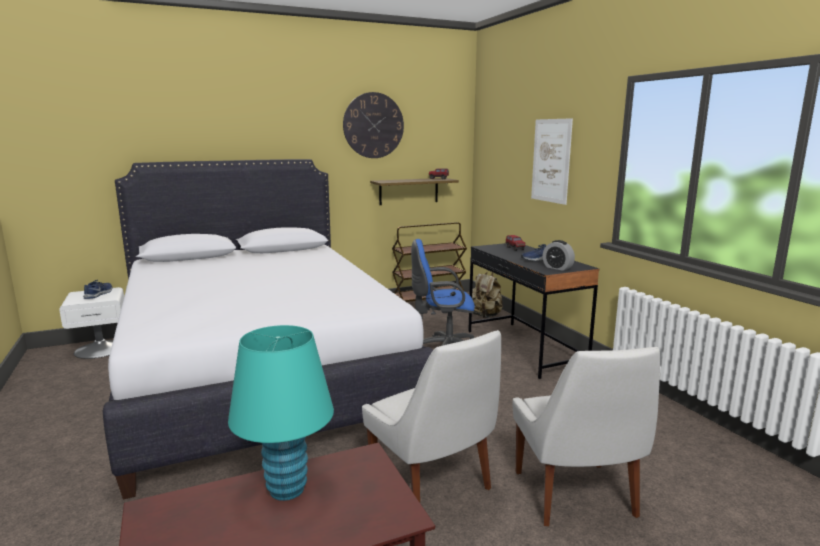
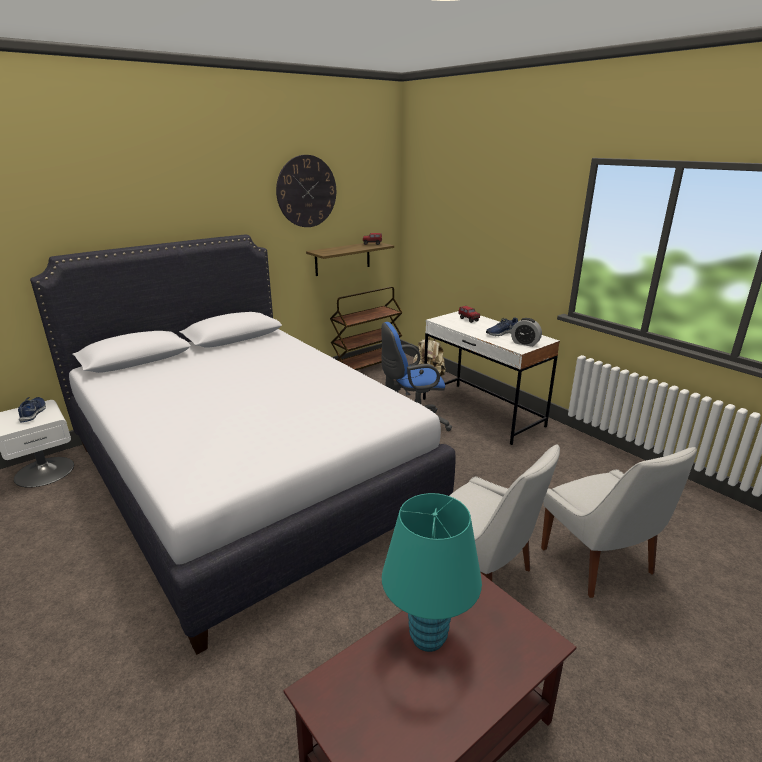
camera: 15 degrees left, 10 degrees up
black desk [468,243,599,379] -> white desk [423,311,560,445]
picture [531,118,573,205] -> none

